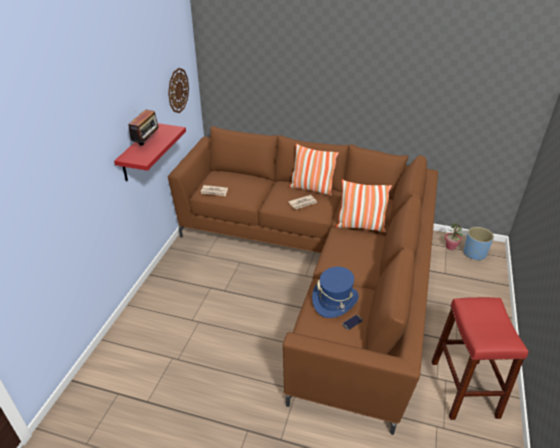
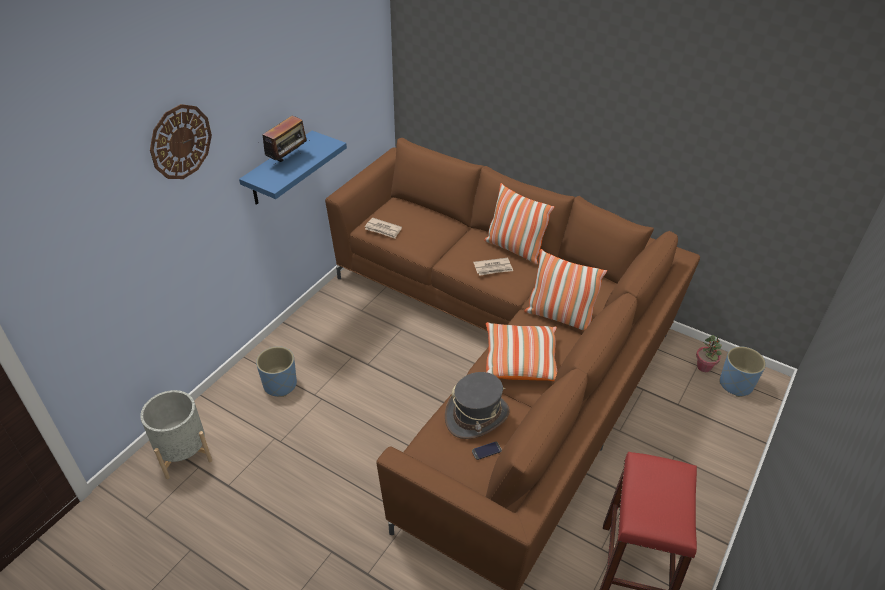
camera: 15 degrees right, 5 degrees up
red shelf [114,123,186,181] -> blue shelf [239,131,347,205]
wall clock [168,68,189,113] -> wall clock moved to [150,104,212,179]
blue hat [312,267,359,318] -> grey hat [445,372,510,439]
none -> grey planter [140,390,212,479]
none -> blue planter [256,346,297,397]
none -> pillow [486,322,557,381]

